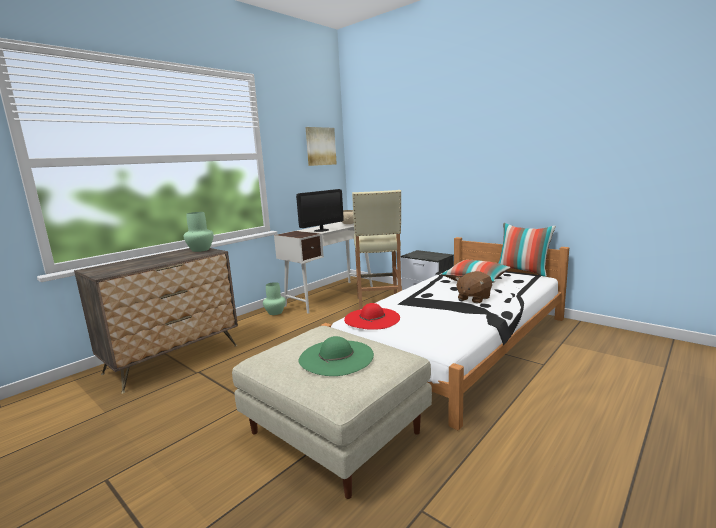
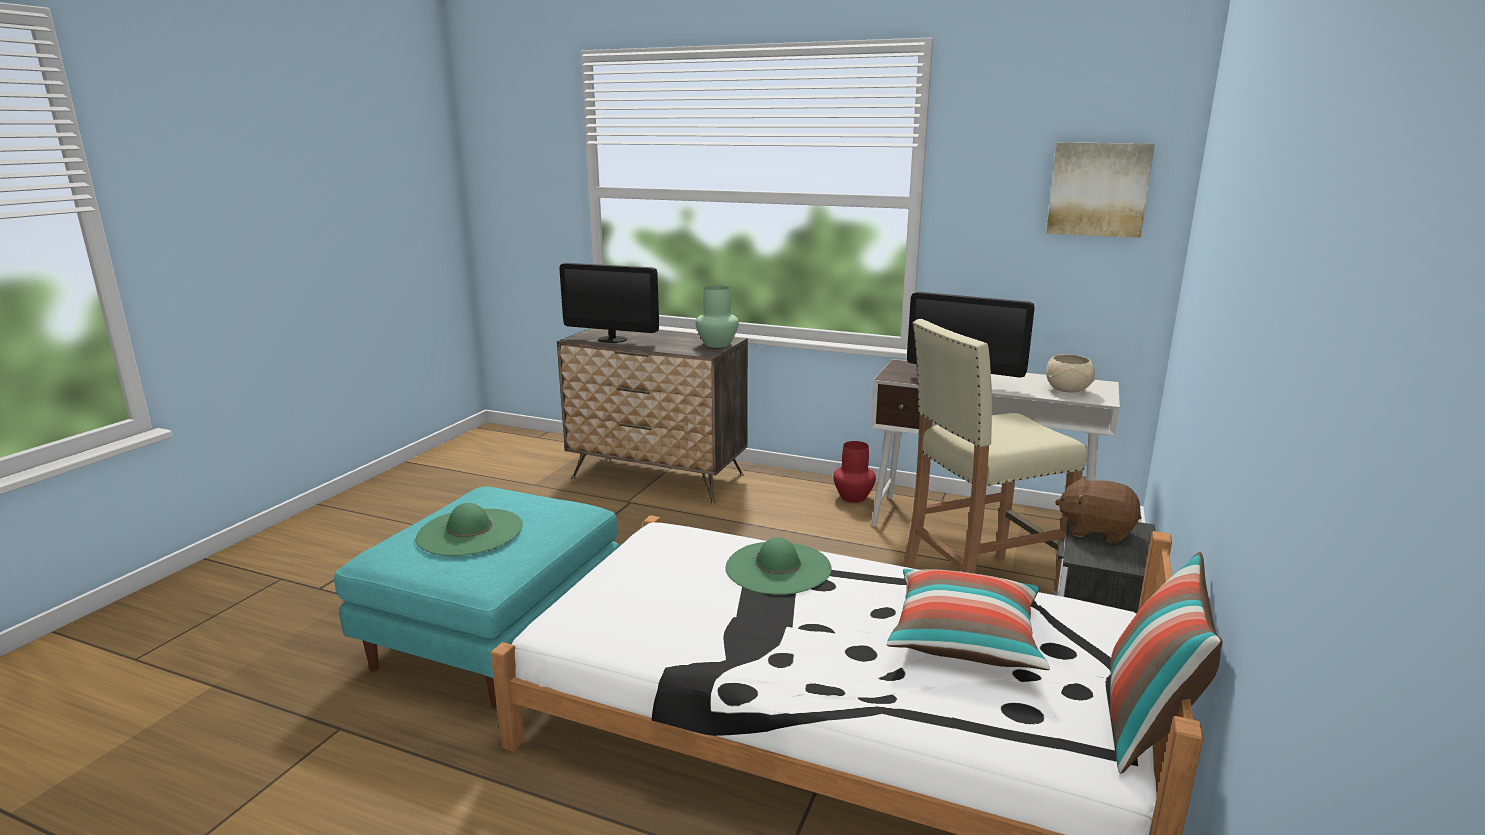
camera: 70 degrees right, 5 degrees up
beige ottoman [232,326,432,499] -> turquoise ottoman [334,487,619,708]
green vase [263,282,286,315] -> red vase [833,441,876,502]
red hat [344,303,400,330] -> none
brown plush toy [456,271,492,303] -> brown plush toy moved to [1055,476,1142,544]
none -> monitor [559,263,659,343]
none -> green hat [726,537,832,595]

